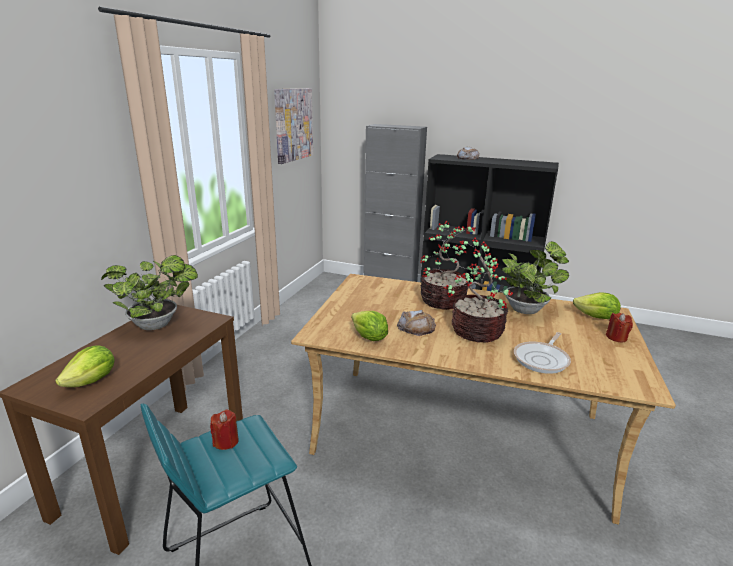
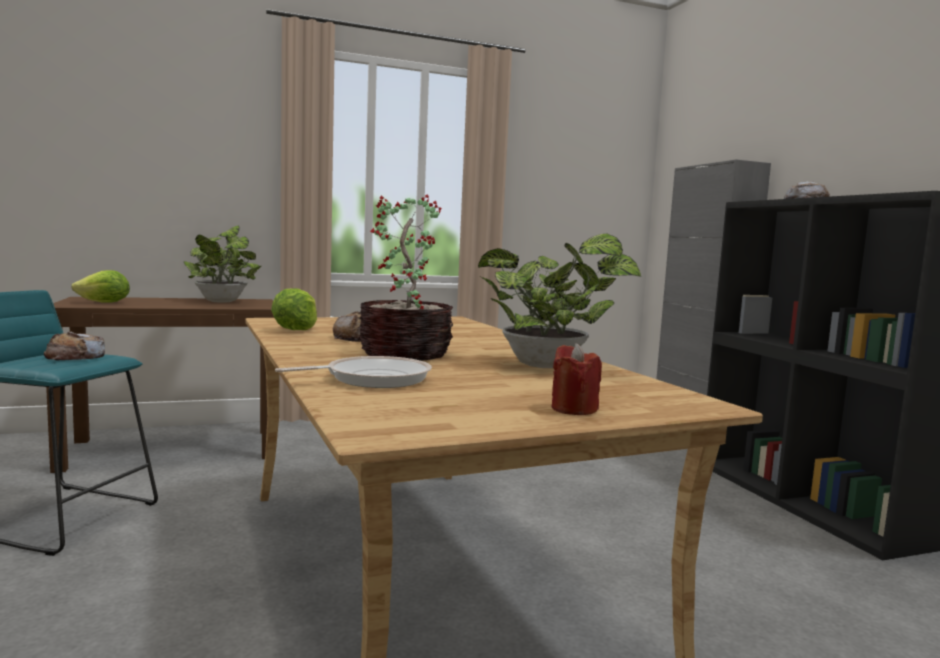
camera: 50 degrees right, 15 degrees down
red candle [210,410,239,450] -> bread [44,332,105,360]
picture [274,88,313,164] -> none
potted plant [421,221,481,310] -> none
frying pan [514,332,571,374] -> frying pan turned 150 degrees clockwise [275,356,432,388]
lettuce [573,292,621,319] -> none

